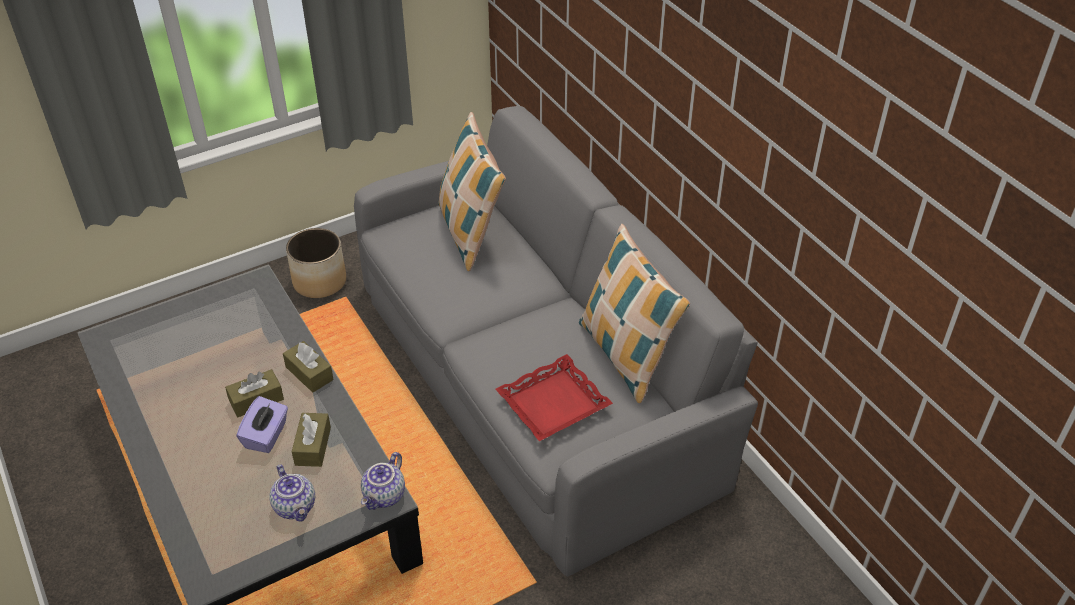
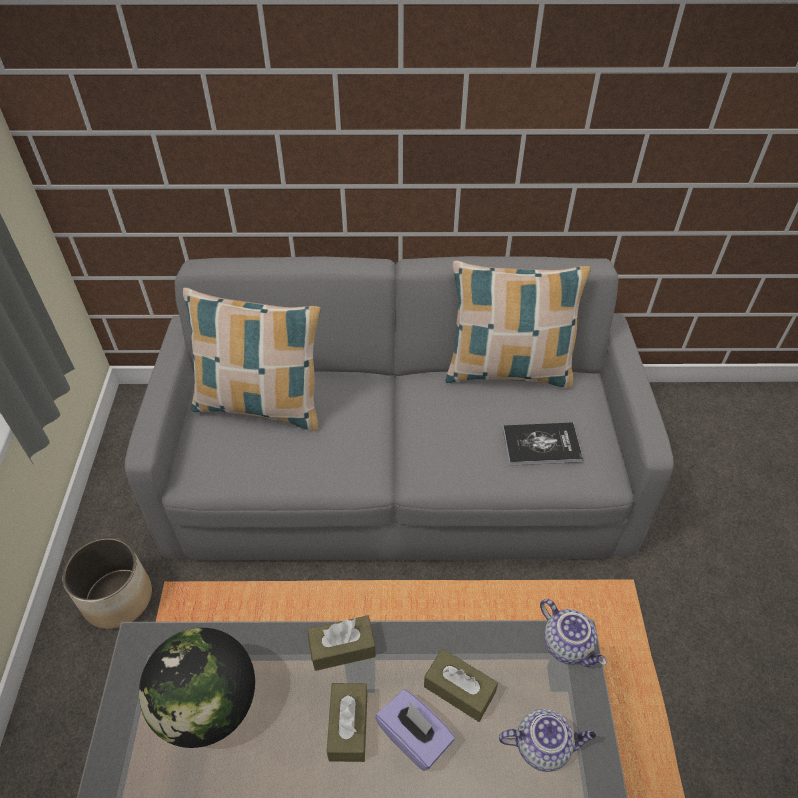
camera: 60 degrees left, 5 degrees up
red tray [496,354,613,441] -> book [503,422,583,466]
none -> globe [139,628,255,748]

